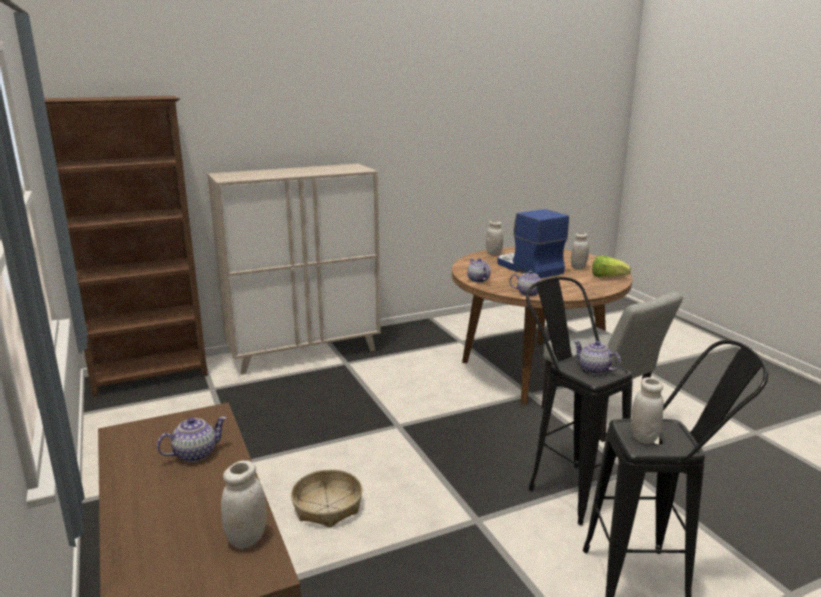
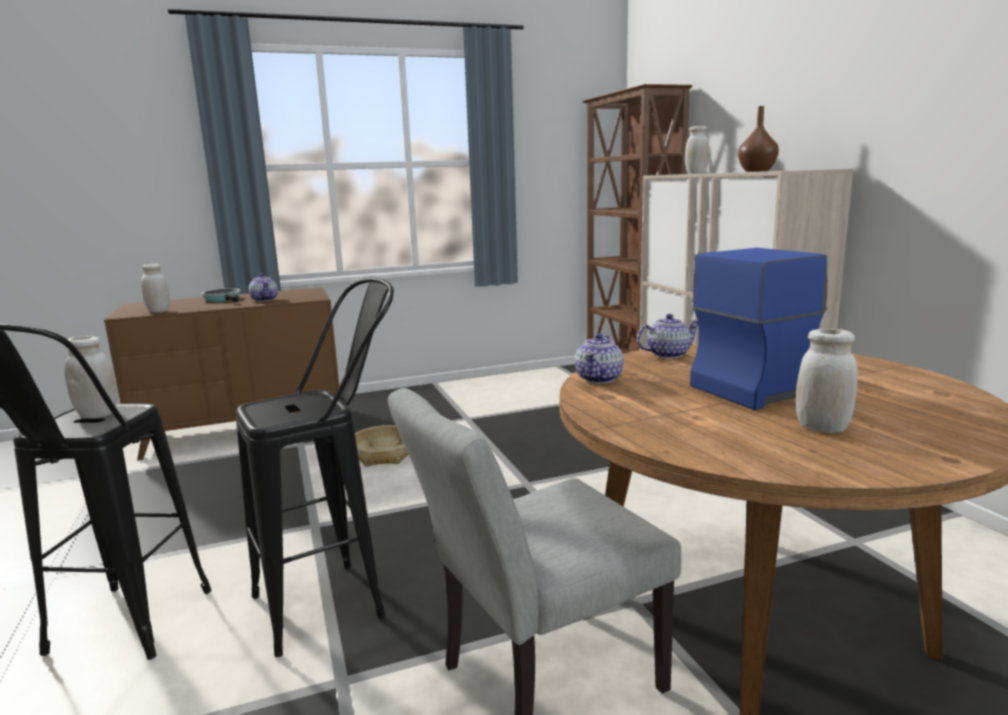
camera: 95 degrees right, 5 degrees down
white jar [486,220,503,255] -> white jar moved to [685,126,709,174]
teapot [573,341,621,374] -> none
lettuce [592,255,631,277] -> none
none -> frying pan [201,288,240,302]
none -> brown vase [738,106,779,172]

